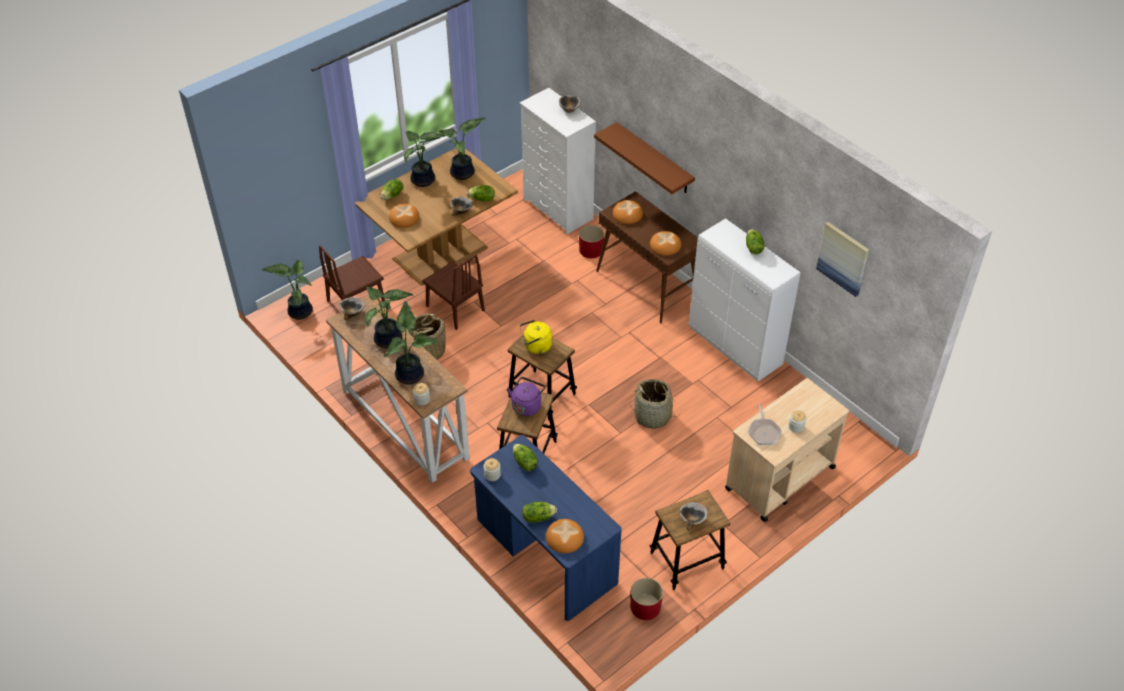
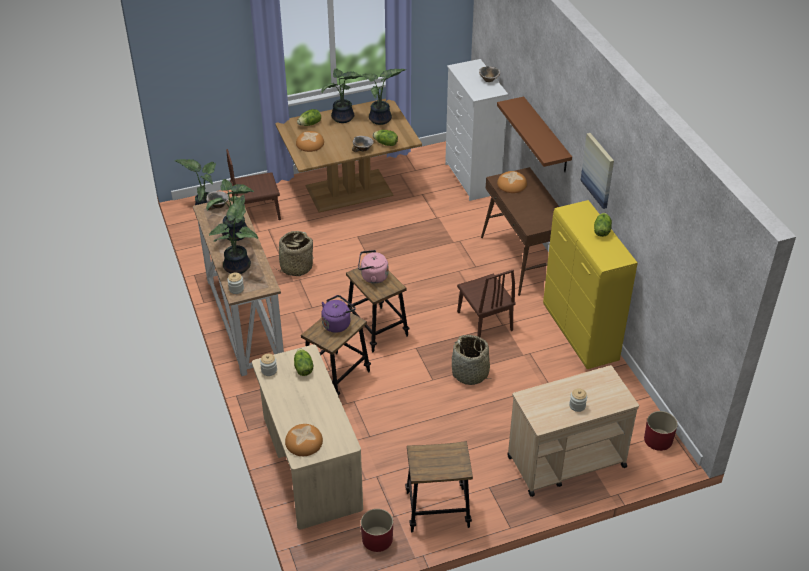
camera: 20 degrees right, 5 degrees down
brown chair [422,254,485,330] -> brown chair moved to [457,270,516,338]
blue desk [470,435,622,621] -> beige desk [252,345,363,530]
yellow kettle [520,320,552,354] -> pink kettle [358,250,388,284]
lettuce [522,502,557,523] -> none
red planter [579,225,604,258] -> red planter moved to [644,411,678,451]
bread [650,231,681,256] -> none
bowl [679,502,708,531] -> none
white cabinet [689,218,801,382] -> yellow cabinet [543,200,638,369]
frying pan [748,404,782,445] -> none
picture [816,222,869,297] -> picture moved to [580,133,614,209]

